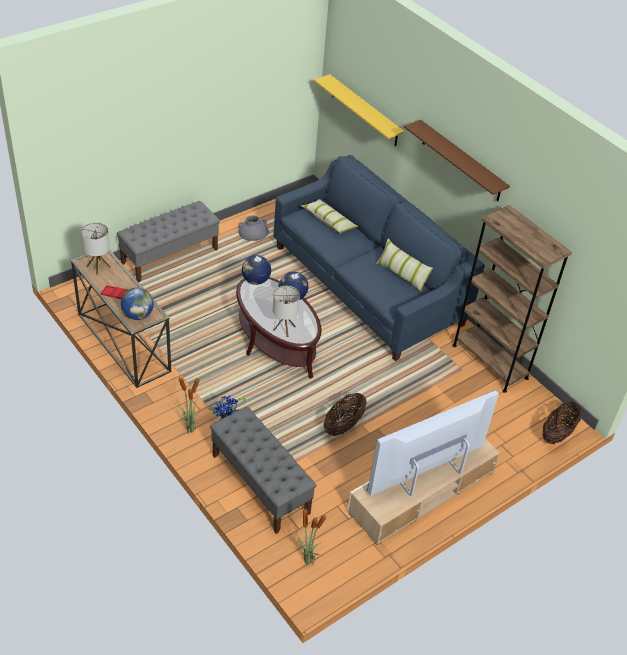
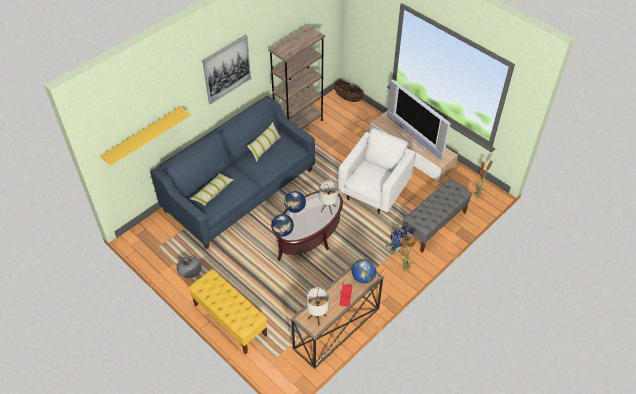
camera: 95 degrees left, 5 degrees up
grey bench [117,201,220,282] -> yellow bench [188,269,267,354]
basket [324,393,367,436] -> white armchair [338,128,415,214]
brown shelf [404,120,510,201] -> picture [202,35,251,104]

